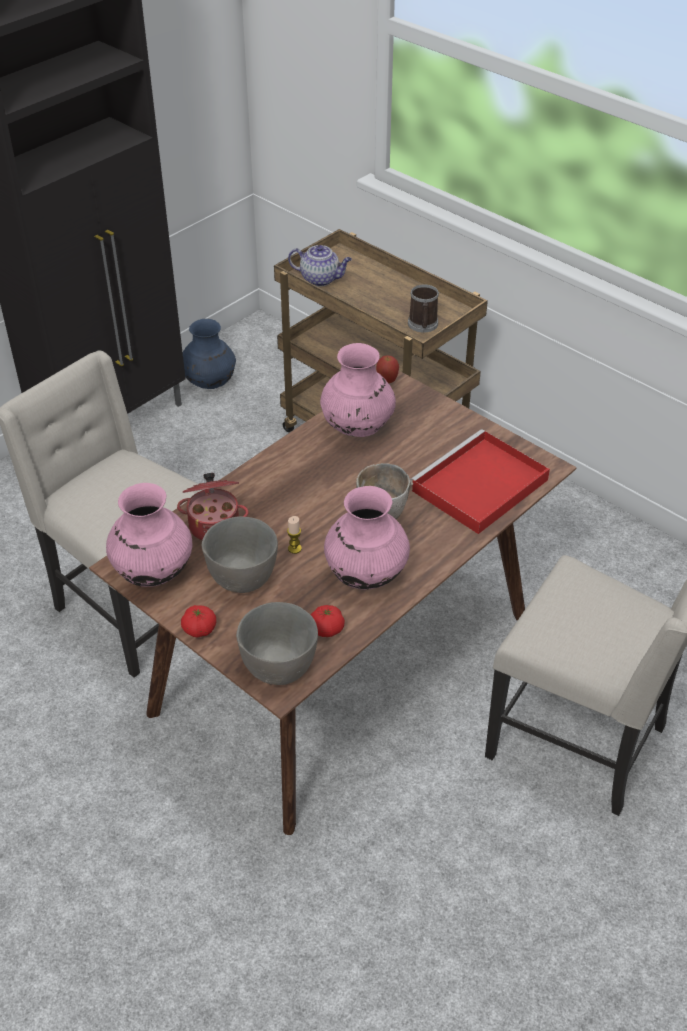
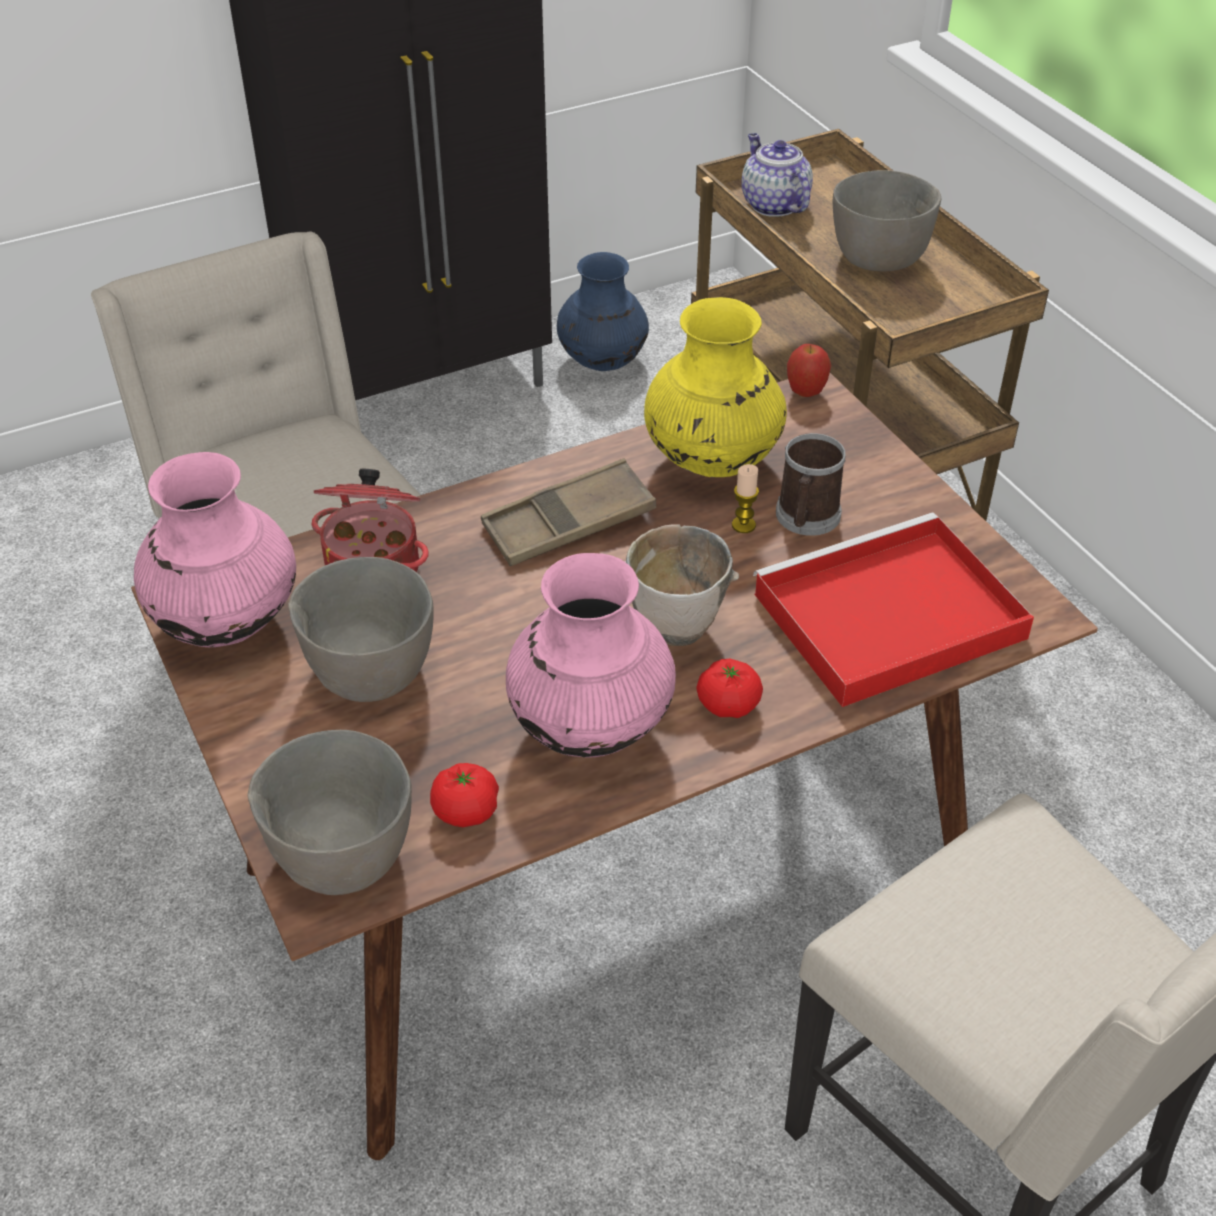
camera: 20 degrees right, 0 degrees up
tomato [181,605,216,638] -> tomato moved to [697,659,763,718]
candle [287,516,302,554] -> candle moved to [732,464,759,533]
teapot [288,245,352,287] -> teapot turned 150 degrees counterclockwise [741,133,813,217]
pink vase [320,343,396,437] -> yellow vase [644,297,787,477]
mug [408,284,439,332] -> mug moved to [776,433,846,536]
none -> brown tray [481,459,656,566]
none -> grey bowl [833,170,941,271]

